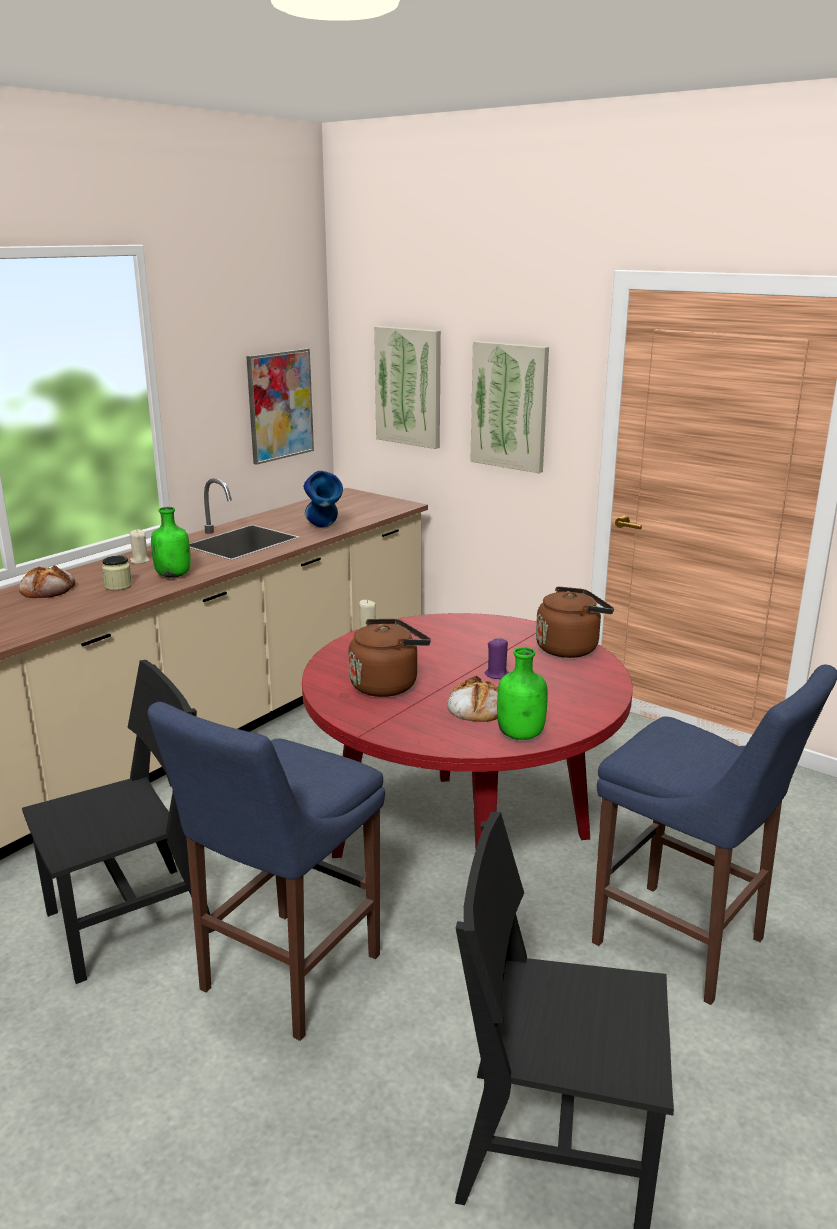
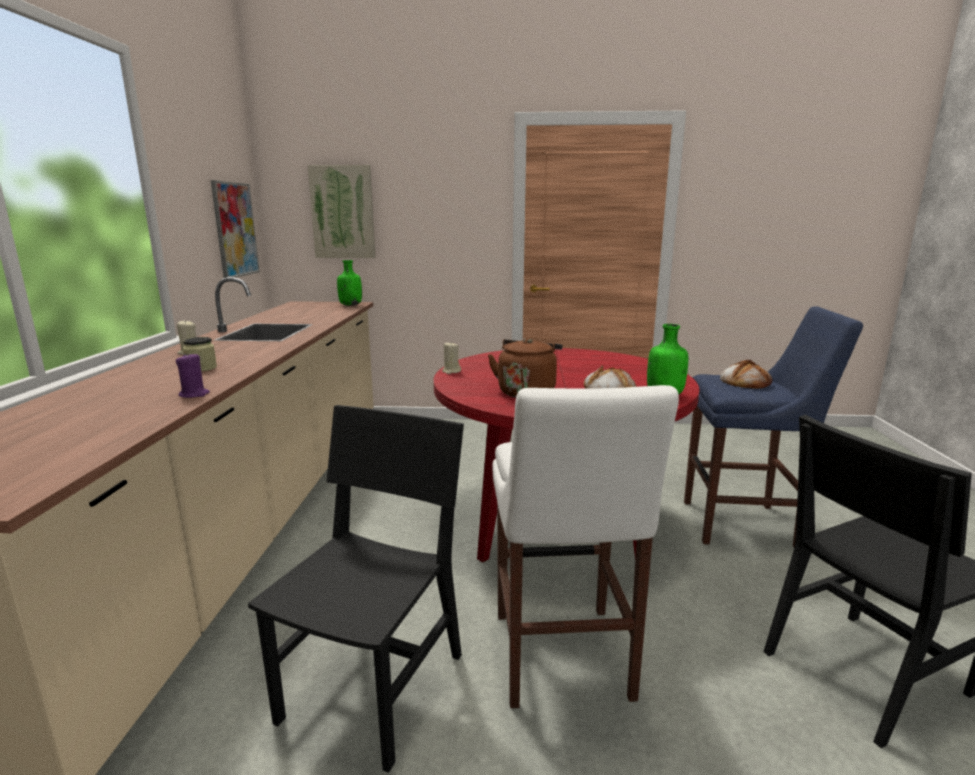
camera: 35 degrees left, 5 degrees down
bread [19,565,75,598] -> bread moved to [720,360,772,389]
blue stool [148,702,385,1041] -> white stool [493,385,679,708]
green bottle [151,507,191,578] -> green bottle moved to [337,260,362,306]
blue vase [303,471,343,527] -> none
picture [470,341,549,473] -> none
purple candle [485,638,510,679] -> purple candle moved to [176,352,210,398]
brown kettle [536,586,614,658] -> none

